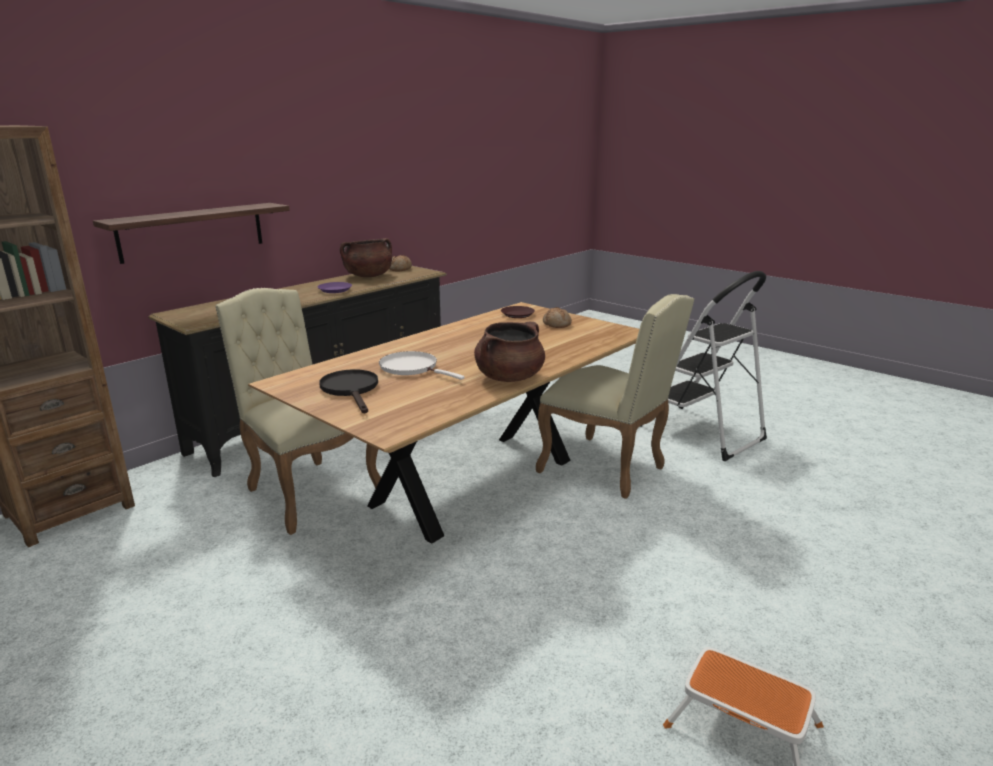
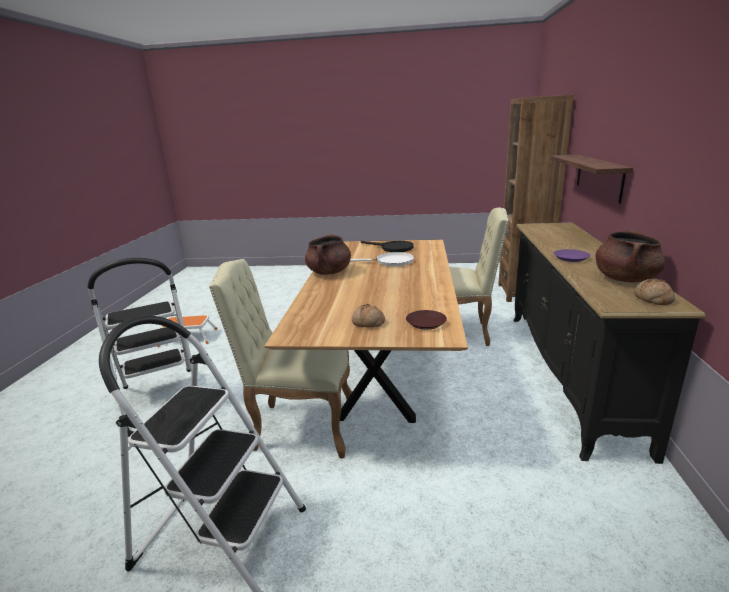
camera: 145 degrees right, 0 degrees up
none -> step ladder [88,258,198,437]

